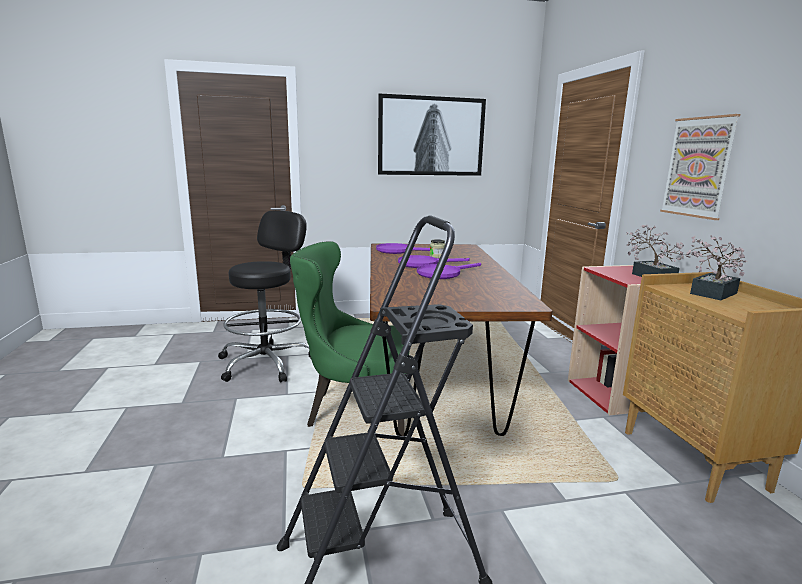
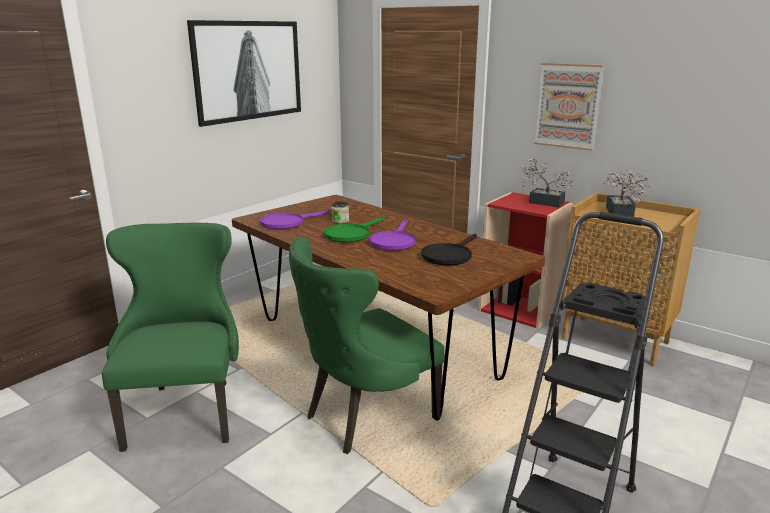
camera: 40 degrees left, 5 degrees up
black stool [218,210,311,382] -> green chair [102,223,239,452]
purple frying pan [398,255,470,268] -> green frying pan [324,216,385,243]
none -> black frying pan [421,234,477,266]

